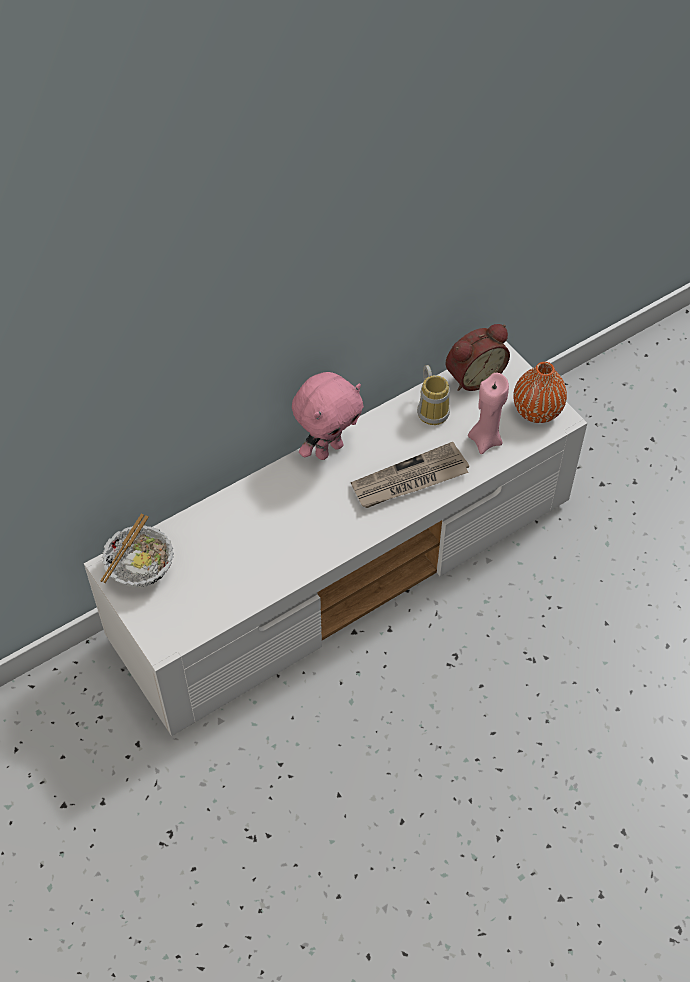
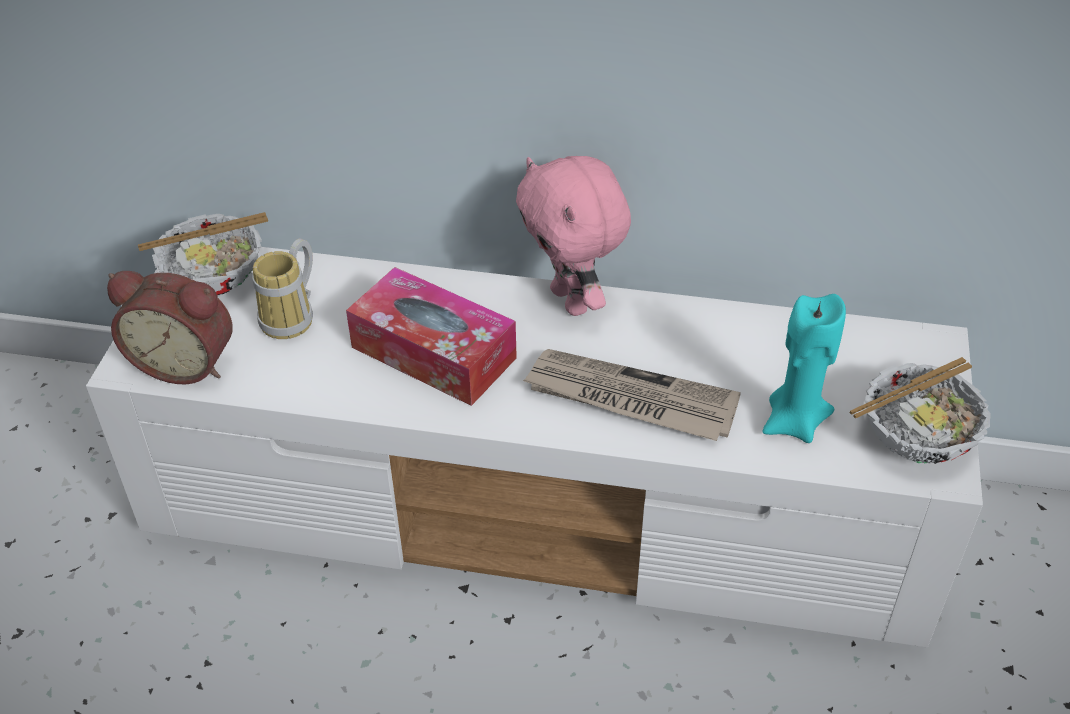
camera: 45 degrees right, 10 degrees down
pink plush toy [292,372,363,460] -> pink plush toy turned 60 degrees clockwise [516,156,631,316]
mug [417,365,450,425] -> mug moved to [252,238,313,339]
alarm clock [446,324,510,391] -> alarm clock moved to [107,271,233,384]
pink candle [468,373,509,454] -> turquoise candle [762,294,846,443]
orange vase [513,362,567,423] -> bowl [850,357,991,464]
none -> tissue box [346,267,517,406]

